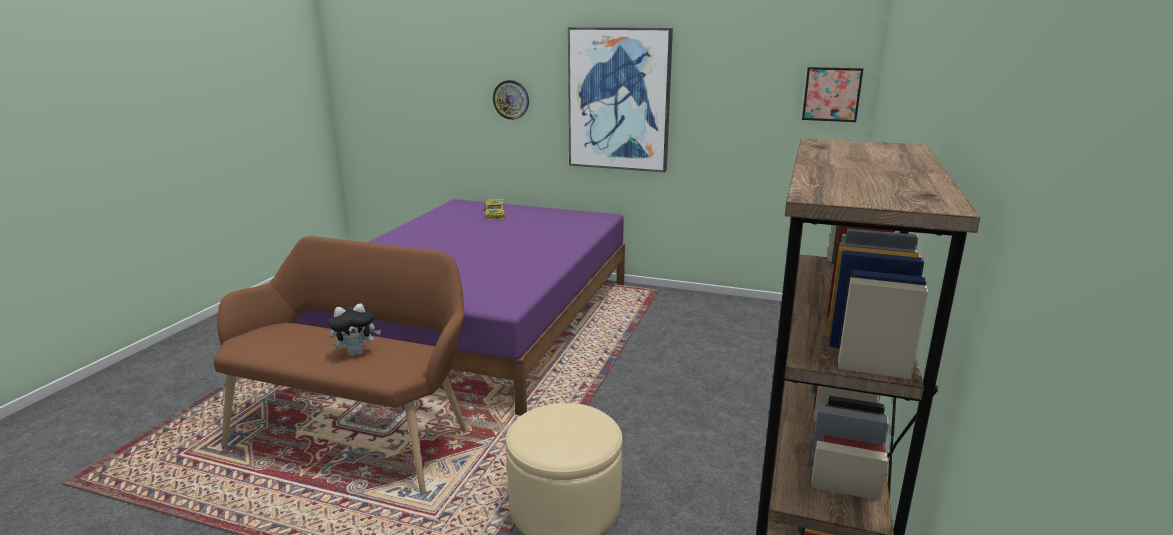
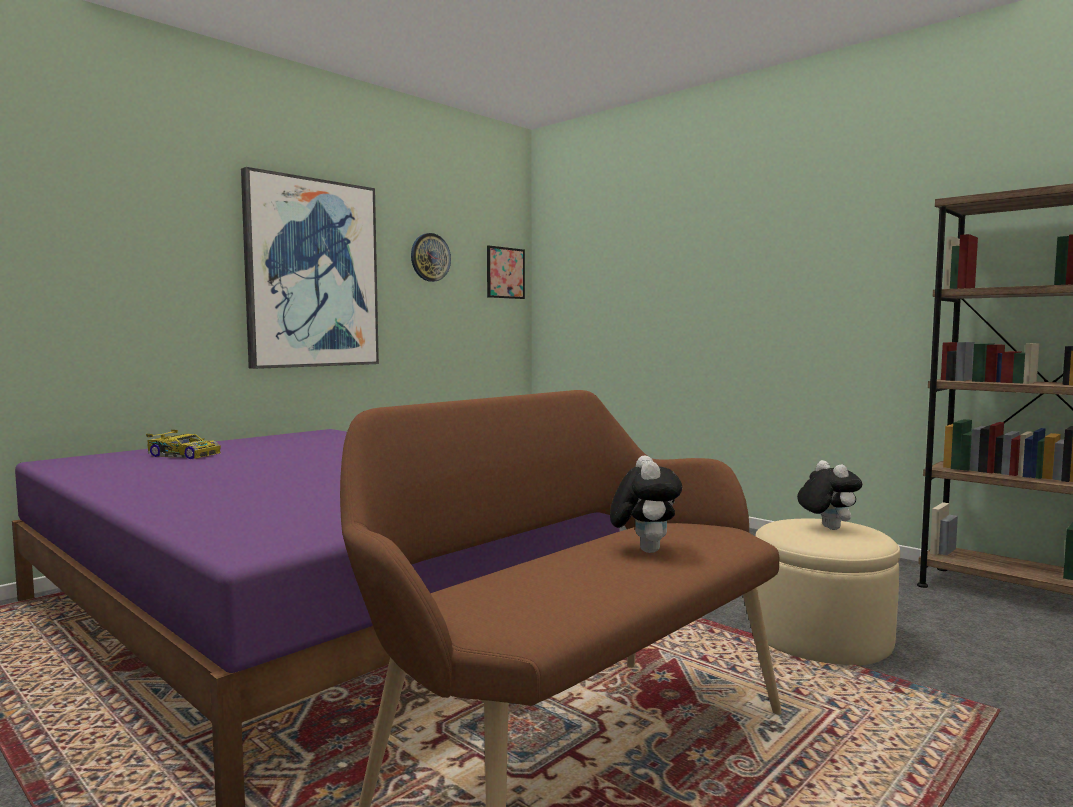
camera: 65 degrees left, 15 degrees down
wall clock [493,80,529,120] -> wall clock moved to [411,233,451,282]
none -> plush toy [797,460,862,530]

